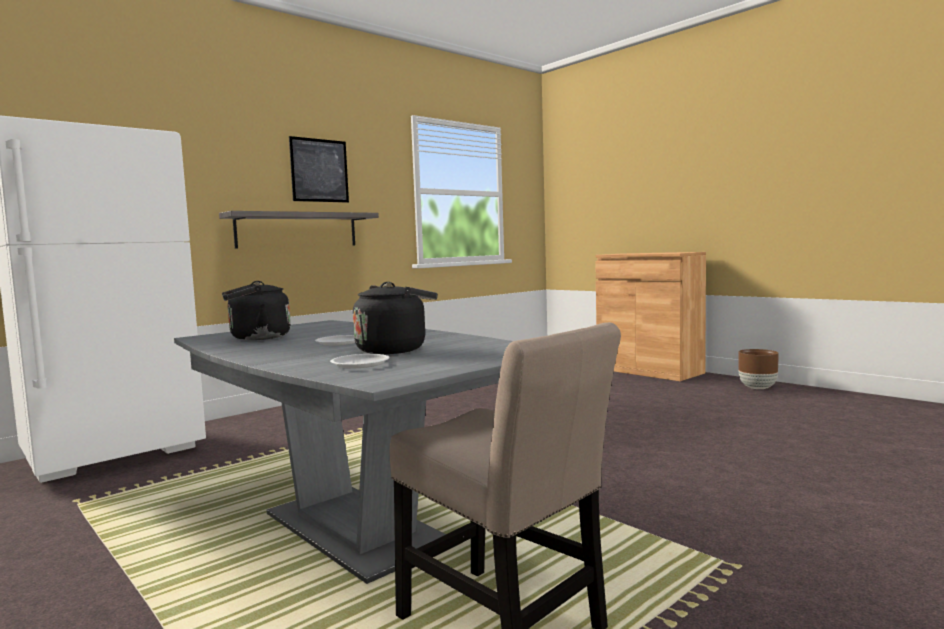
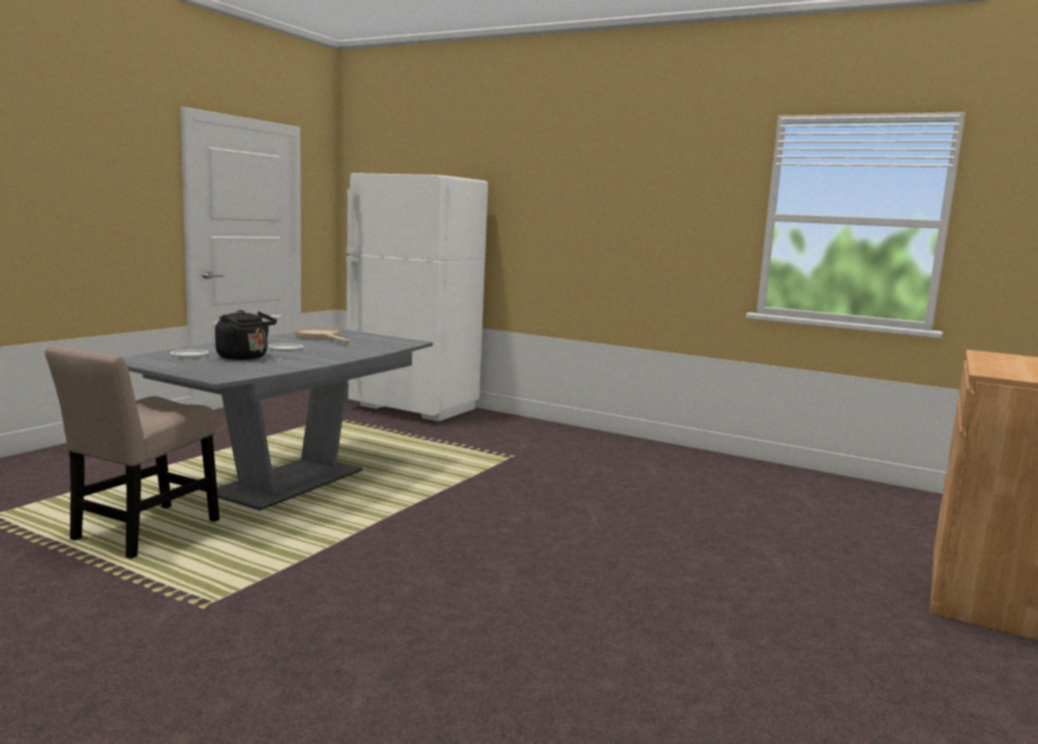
camera: 70 degrees right, 5 degrees up
shelf [219,211,379,249] -> none
black kettle [222,281,291,340] -> beige frying pan [295,327,350,343]
picture [289,136,349,203] -> none
brown planter [738,349,779,389] -> none

